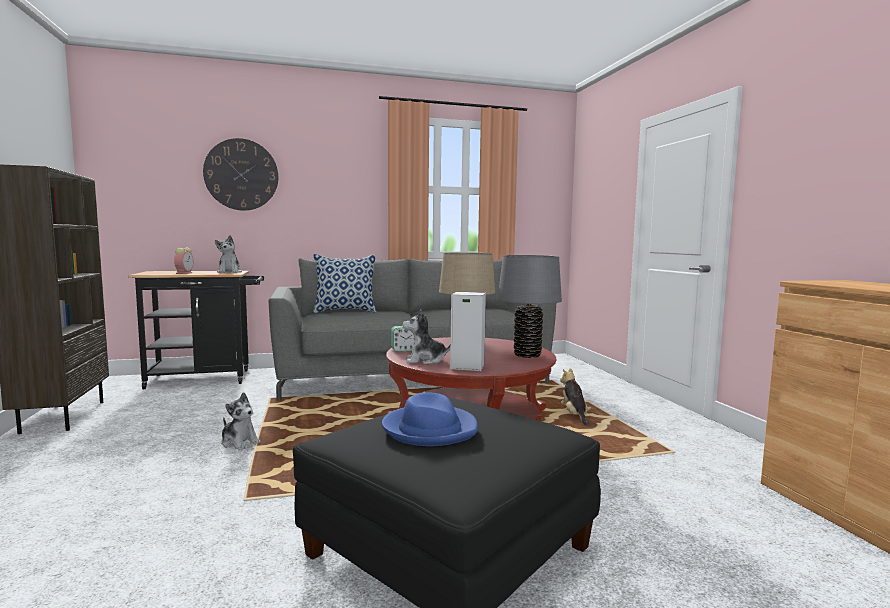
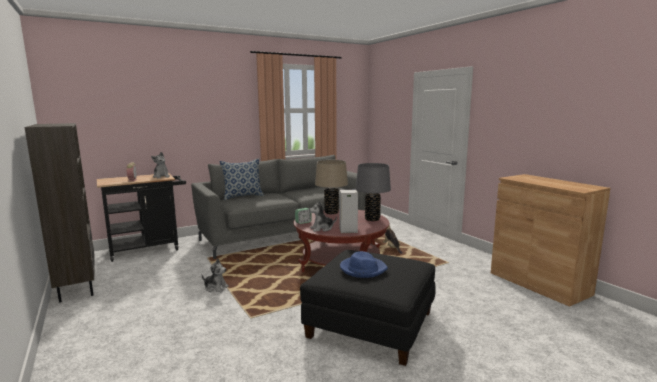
camera: 15 degrees left, 5 degrees up
wall clock [203,138,278,211] -> none

